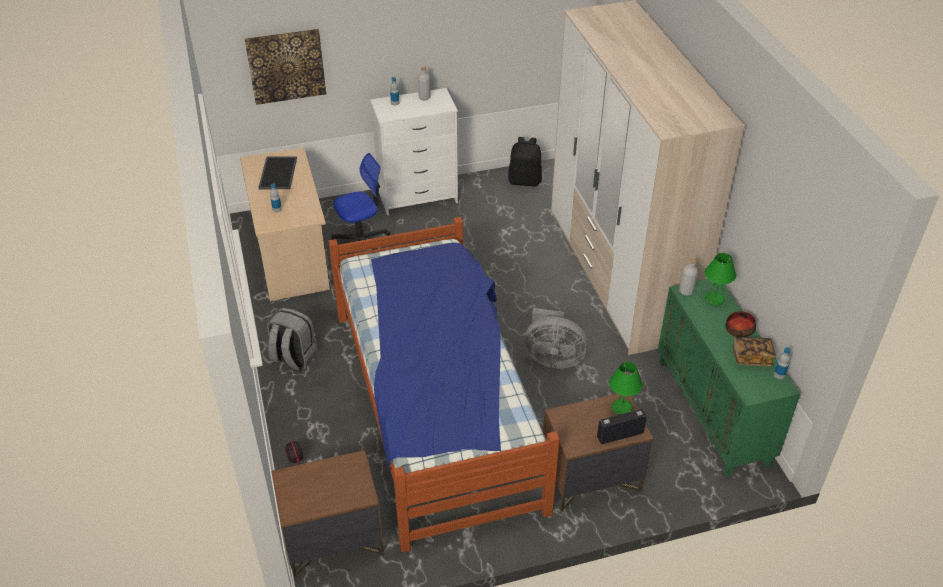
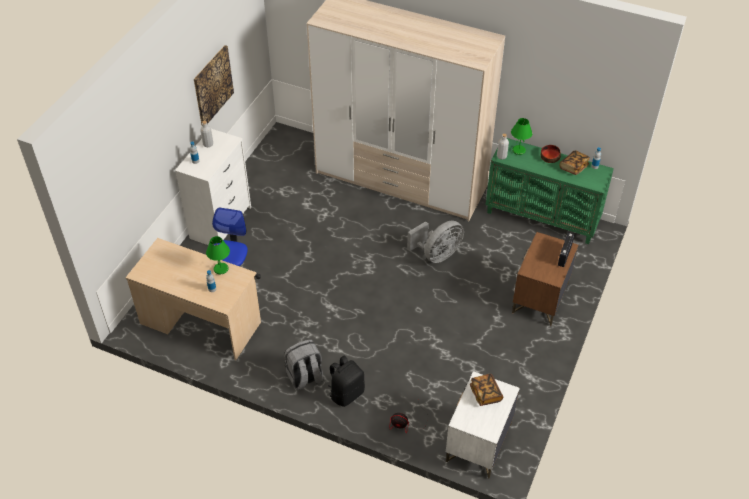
camera: 50 degrees left, 5 degrees up
picture [245,29,326,105] -> picture moved to [194,45,234,126]
tray [258,157,297,189] -> none
brown nightstand [271,450,384,578] -> white nightstand [446,371,520,479]
bed [328,217,560,552] -> none
black backpack [508,137,542,186] -> black backpack moved to [328,355,365,407]
green table lamp [609,362,643,415] -> green table lamp moved to [206,236,230,274]
none -> book [470,374,503,406]

